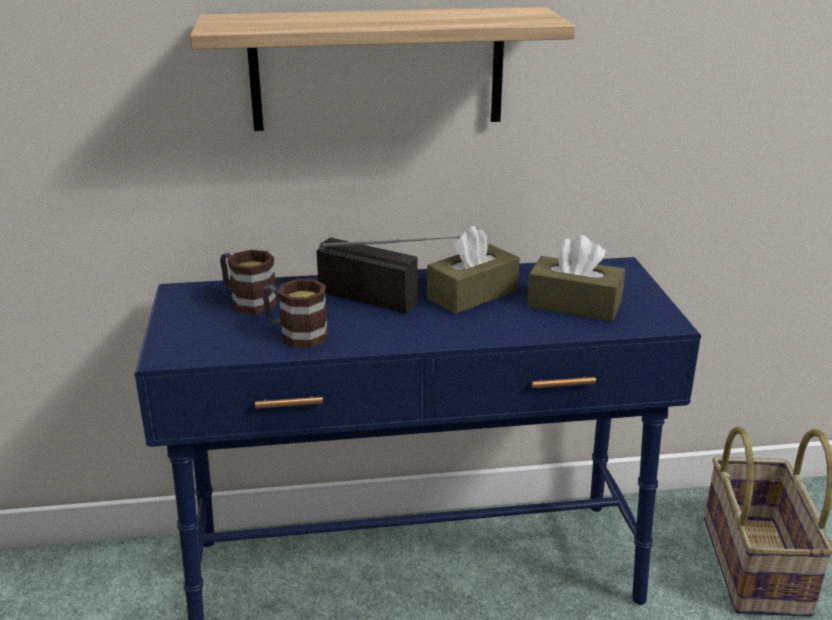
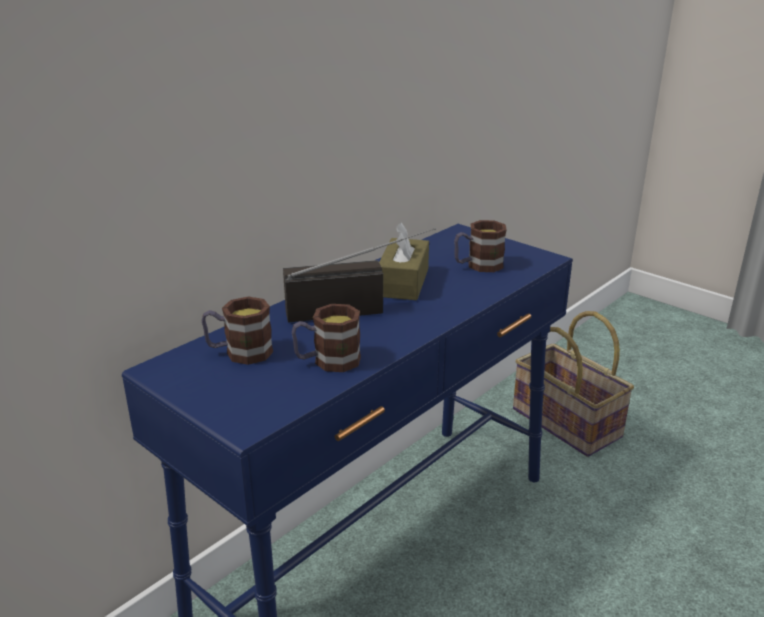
camera: 40 degrees left, 0 degrees up
shelf [190,7,576,131] -> none
brown tissue box [527,235,625,321] -> mug [454,220,507,272]

